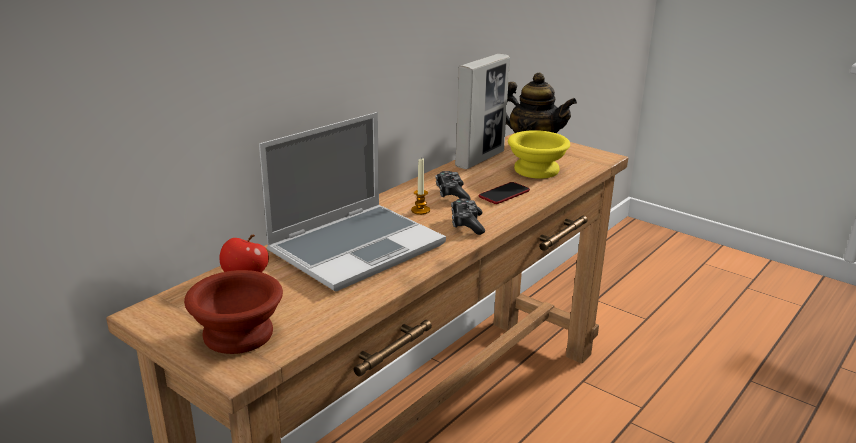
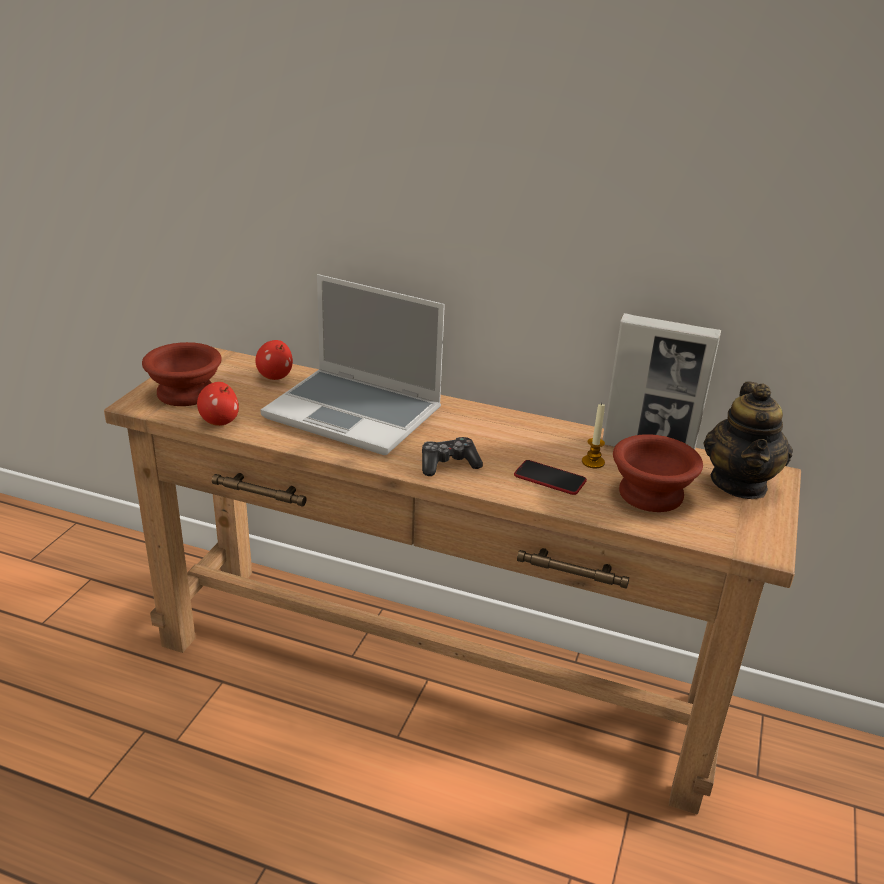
camera: 70 degrees right, 5 degrees up
candle [411,159,430,215] -> candle moved to [582,403,605,468]
game controller [436,171,471,200] -> none
yellow bowl [508,130,570,179] -> brown bowl [613,434,703,512]
none -> apple [197,382,239,426]

